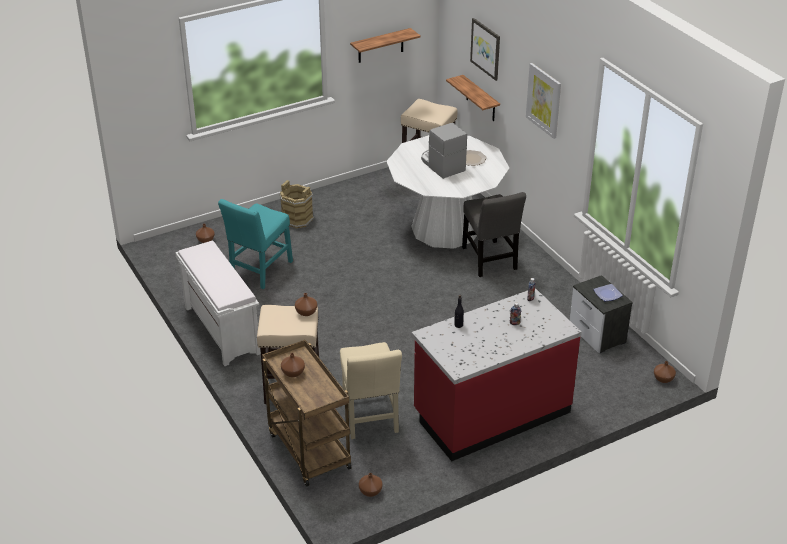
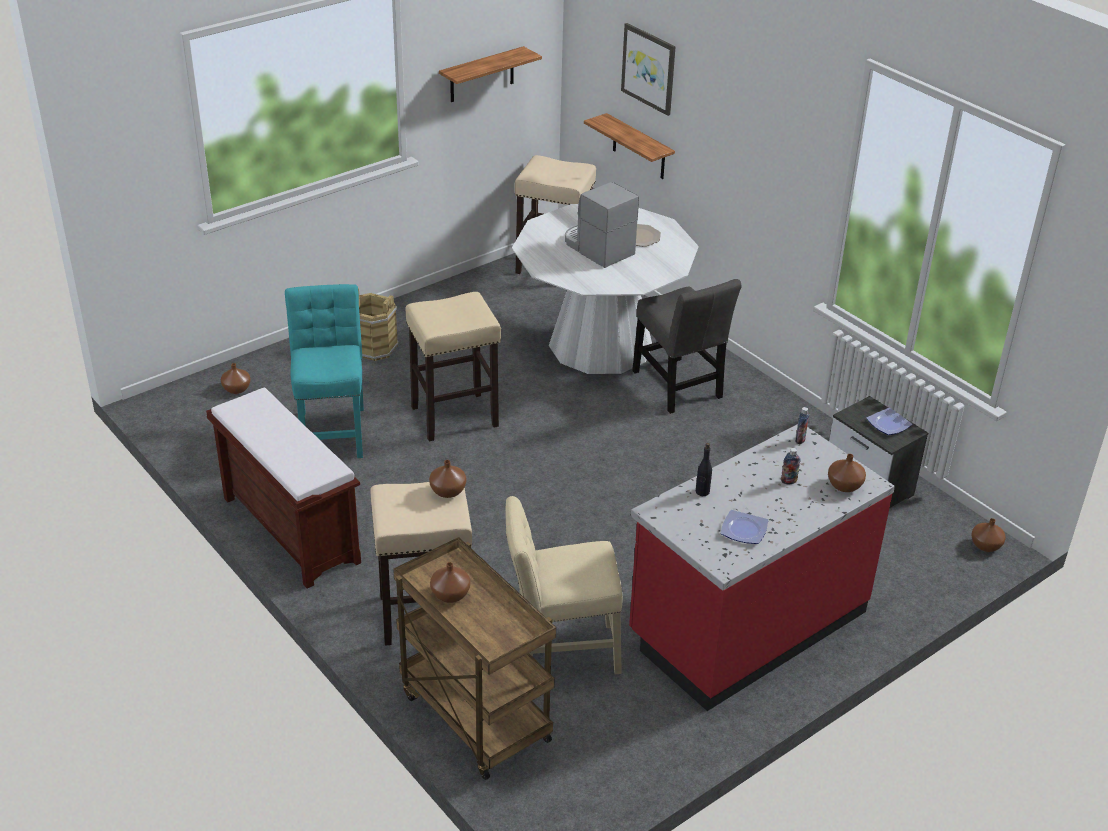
camera: 10 degrees left, 0 degrees up
white bench [175,241,261,366] -> brown bench [206,388,361,589]
turquoise chair [218,199,293,289] -> turquoise chair turned 150 degrees clockwise [285,284,364,458]
beige chair [340,342,402,439] -> beige chair turned 105 degrees clockwise [506,496,622,674]
brown vase [359,473,383,497] -> brown vase moved to [828,454,866,492]
picture [526,63,561,139] -> none
none -> beige stool [406,292,501,441]
none -> plate [720,510,768,544]

